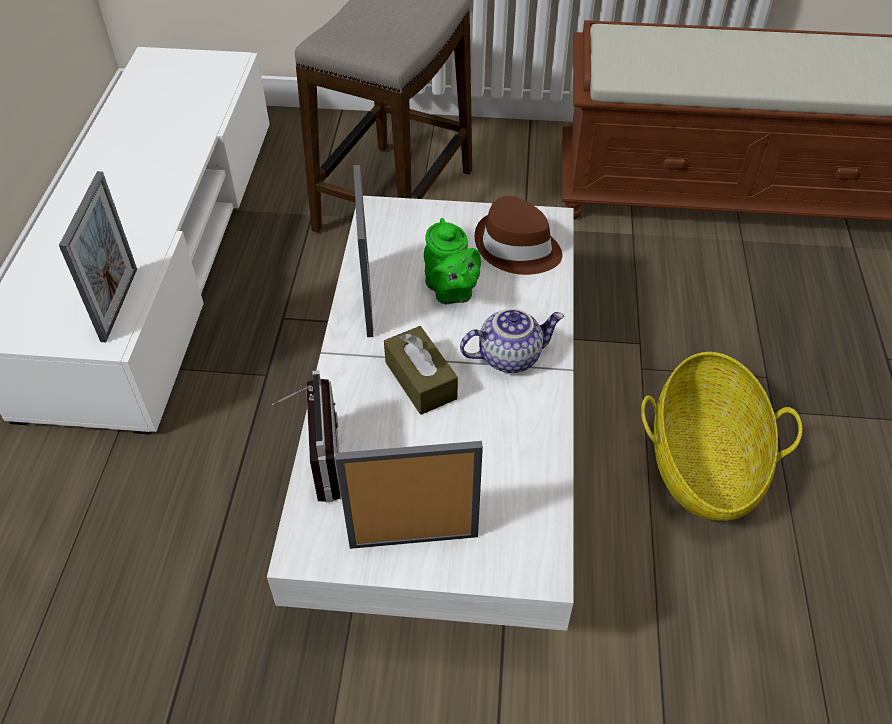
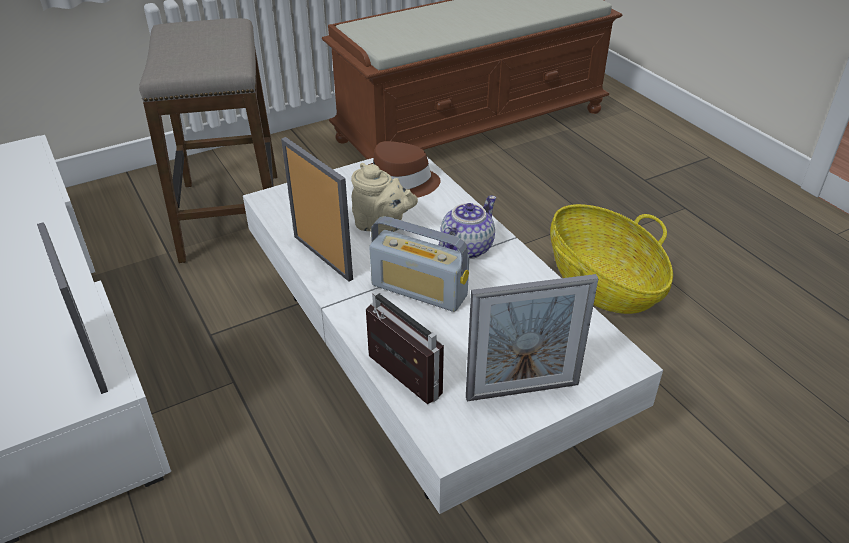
camera: 35 degrees left, 10 degrees down
picture frame [335,441,483,549] -> picture frame turned 150 degrees counterclockwise [466,274,599,401]
brown tissue box [384,326,458,415] -> radio [369,216,469,312]
green teapot [424,218,481,304] -> beige teapot [351,163,418,235]

